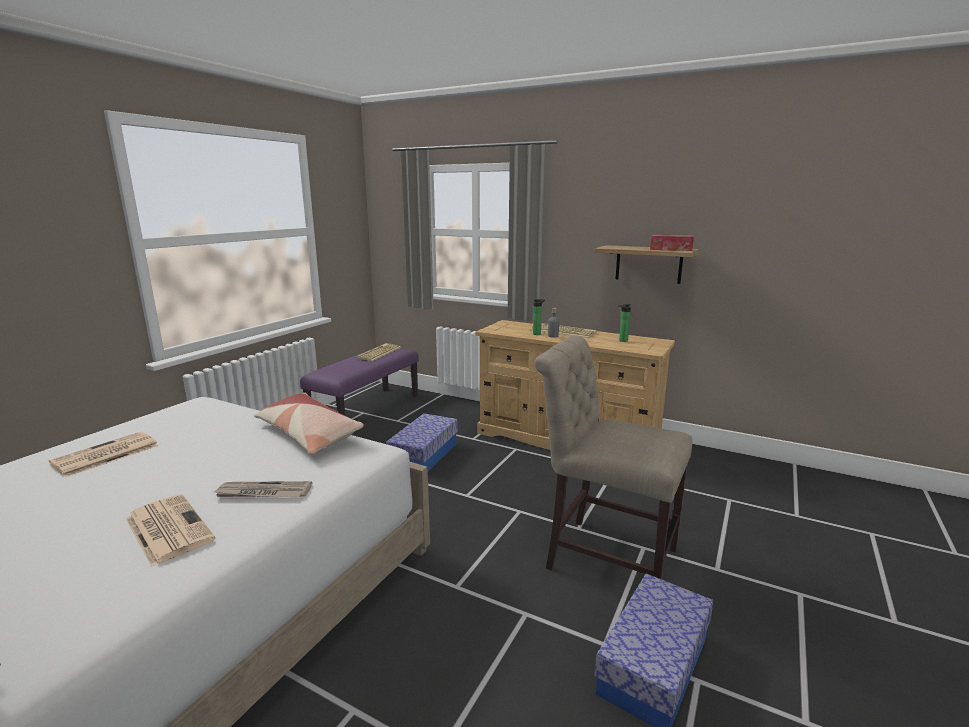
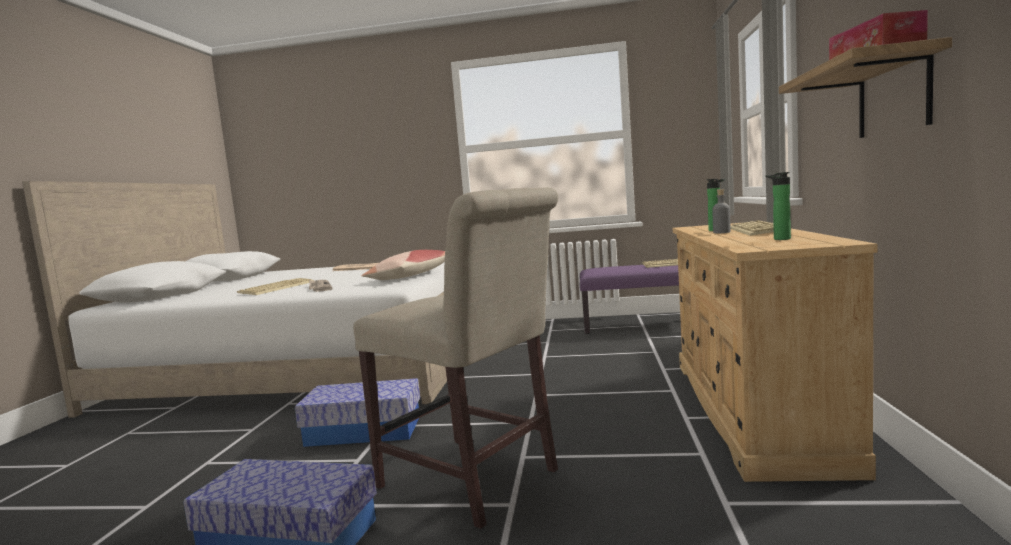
camera: 70 degrees right, 10 degrees down
newspaper [125,494,215,567] -> keyboard [237,278,314,295]
storage box [386,413,458,471] -> storage box moved to [295,378,420,447]
beige chair [535,335,692,579] -> beige chair turned 120 degrees clockwise [353,187,558,529]

